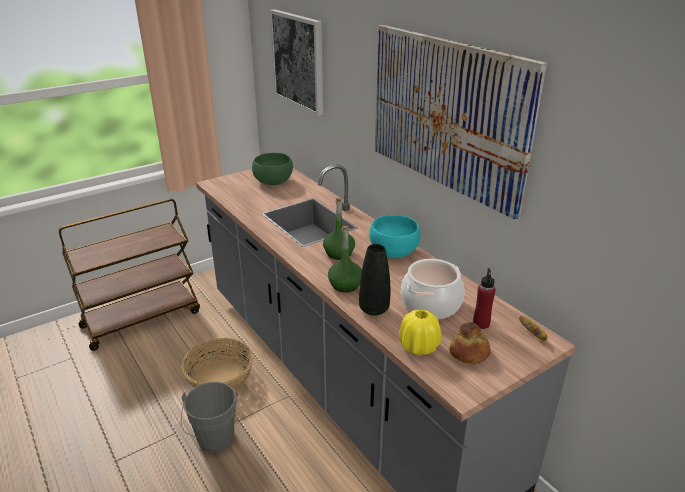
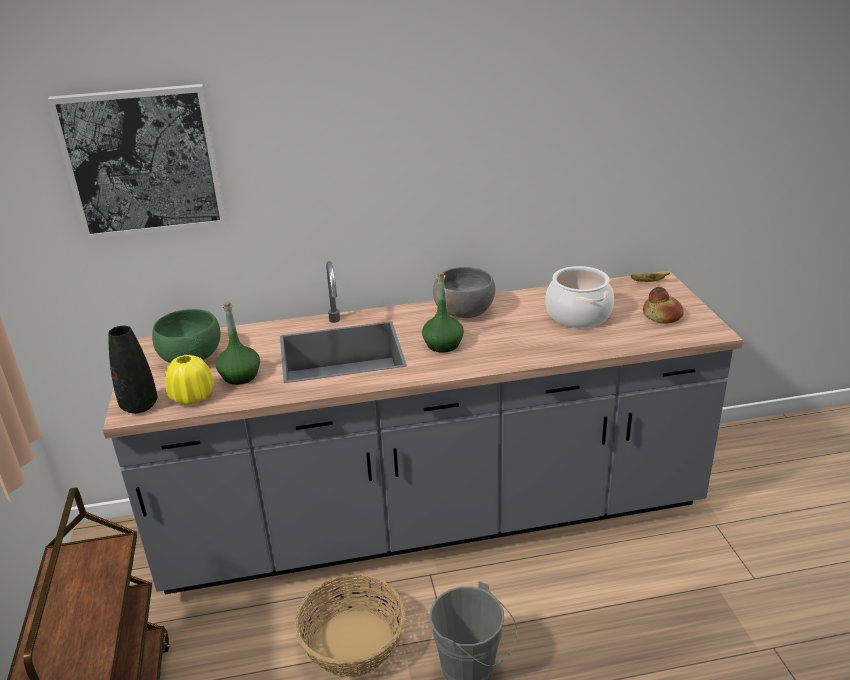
camera: 65 degrees left, 0 degrees up
green bottle [328,226,362,292] -> green bottle moved to [216,301,260,385]
black vase [359,244,390,316] -> black vase moved to [108,326,157,414]
turquoise bowl [369,215,421,258] -> grey bowl [433,267,495,318]
picture [375,25,547,220] -> none
yellow vase [399,309,441,355] -> yellow vase moved to [165,355,214,405]
red bottle [473,268,495,329] -> none

